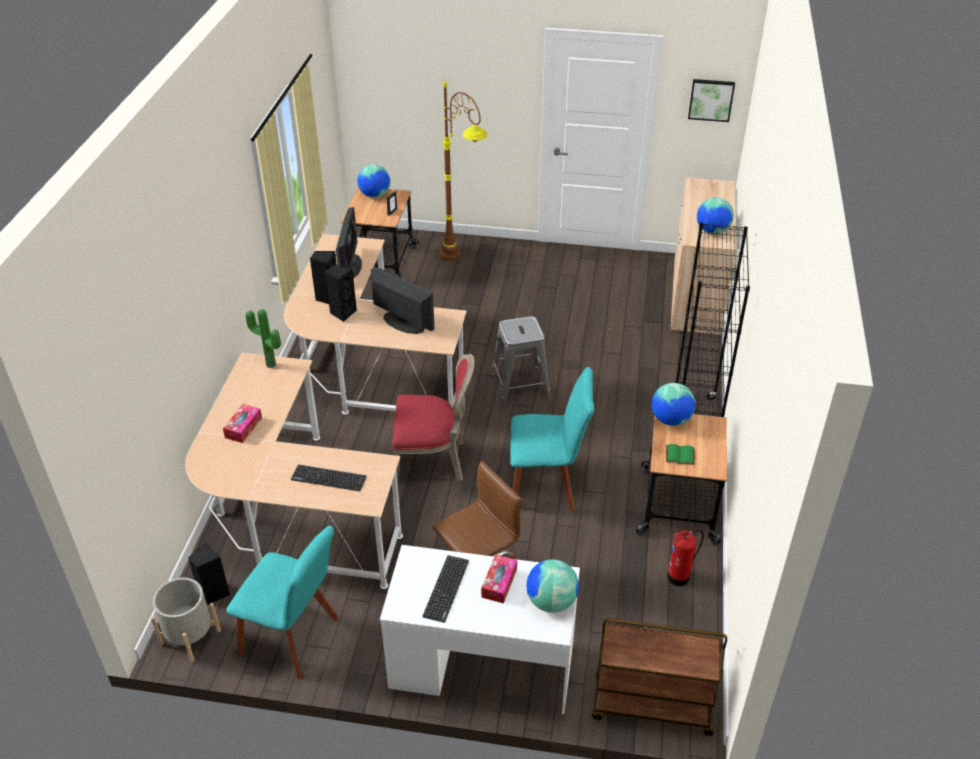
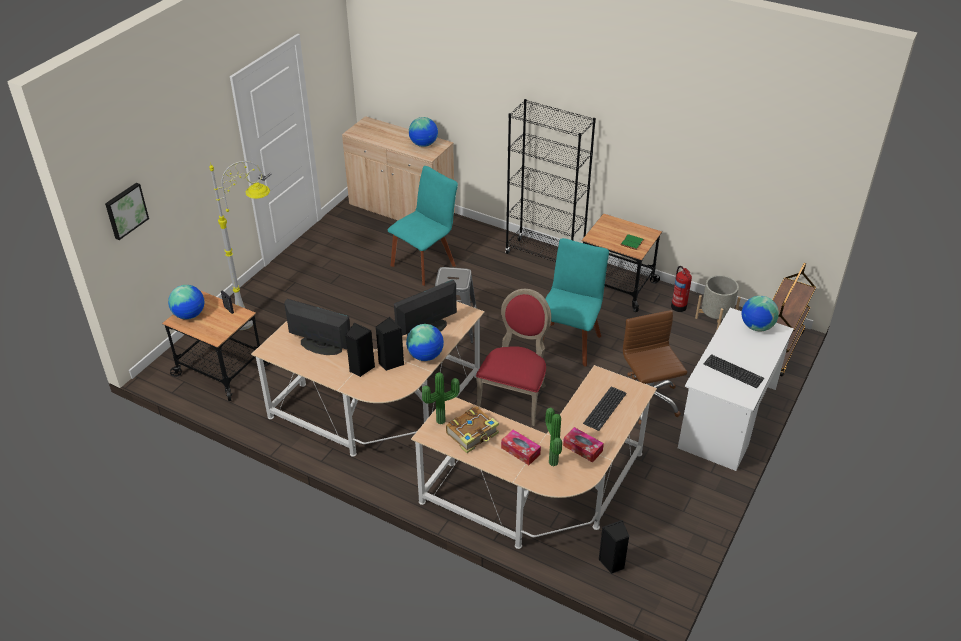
camera: 70 degrees left, 0 degrees up
grey planter [151,578,221,662] -> grey planter moved to [695,275,741,331]
turquoise chair [226,526,339,679] -> turquoise chair moved to [388,166,458,286]
brown floor lamp [439,81,488,261] -> grey floor lamp [209,161,270,330]
tissue box [481,554,517,603] -> tissue box moved to [563,427,604,463]
globe [652,383,695,426] -> globe moved to [406,324,444,361]
picture [688,79,735,122] -> picture moved to [105,183,149,240]
none -> book [446,406,499,453]
none -> potted plant [545,407,562,466]

